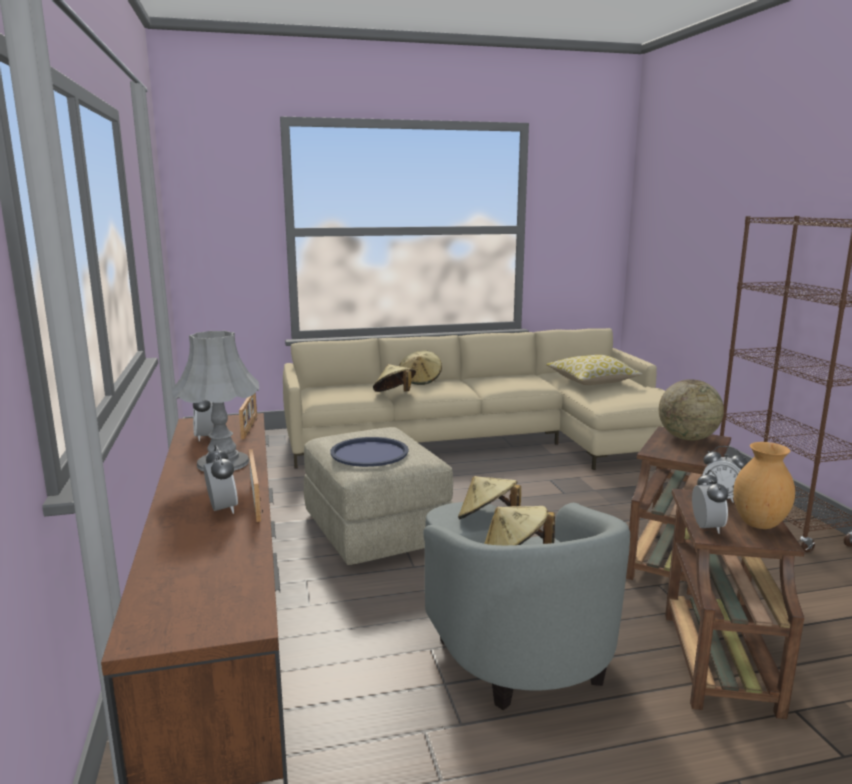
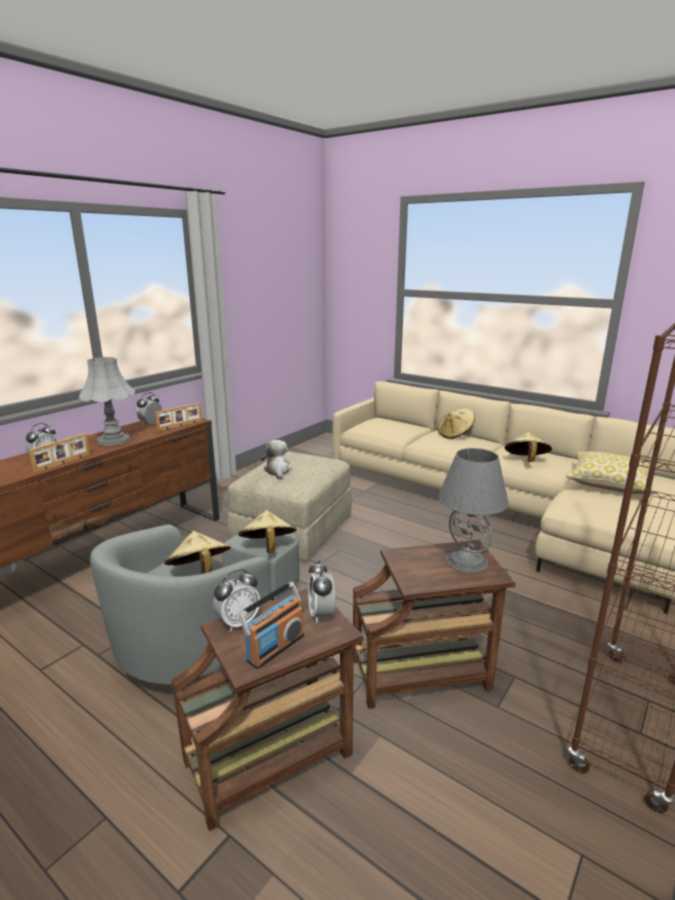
camera: 50 degrees right, 5 degrees up
blue tray [330,437,409,467] -> plush toy [261,440,292,480]
beige hat [373,364,416,392] -> beige hat moved to [505,432,552,462]
globe [659,379,724,441] -> grey table lamp [438,448,509,573]
brown vase [733,442,795,529] -> radio [238,582,304,669]

